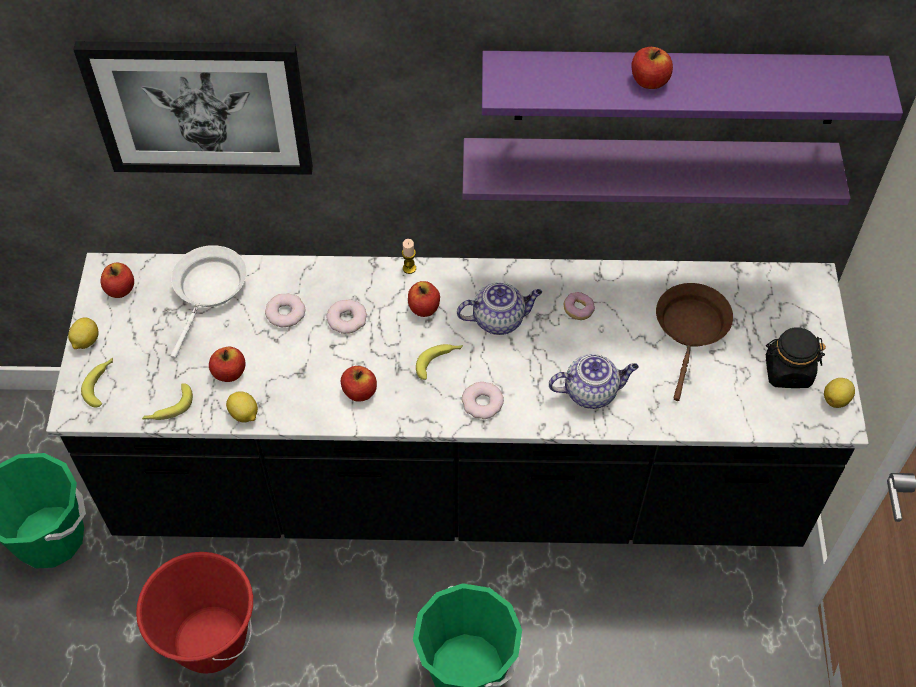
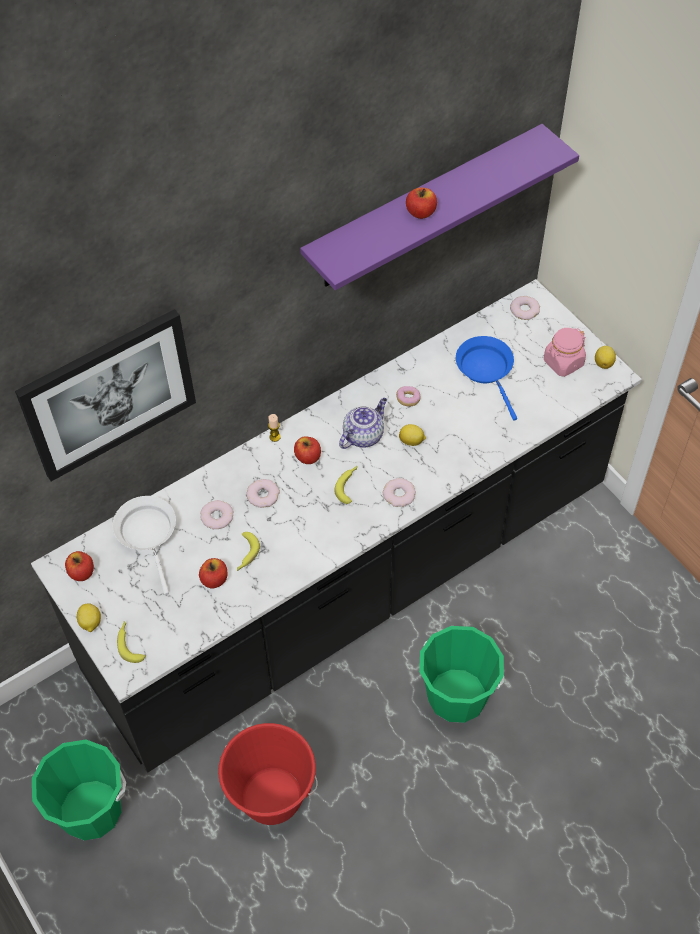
camera: 35 degrees left, 0 degrees up
banana [142,383,193,420] -> banana moved to [237,532,260,571]
lemon [226,391,258,423] -> lemon moved to [399,424,426,446]
apple [341,366,377,401] -> none
purple shelf [463,138,850,205] -> none
teapot [549,354,639,409] -> none
brown frying pan [656,283,733,401] -> blue frying pan [456,336,517,421]
black jar [766,327,826,388] -> pink jar [544,328,586,377]
none -> donut [510,296,540,320]

